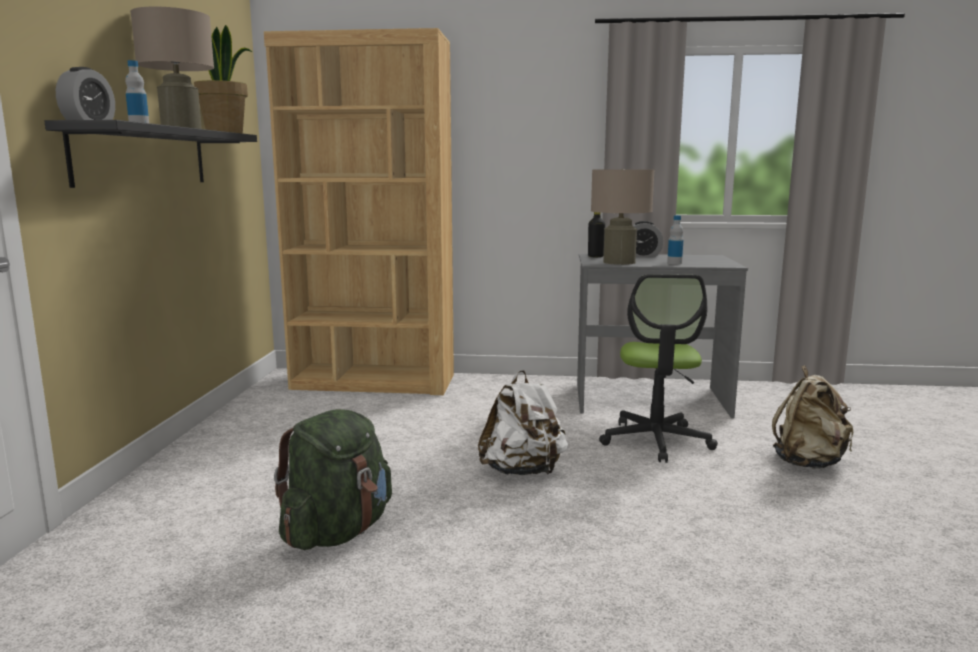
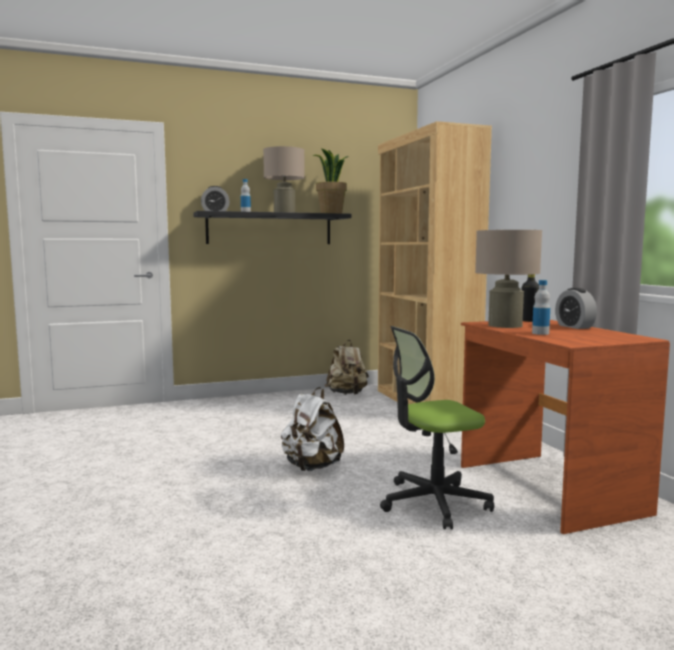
camera: 65 degrees right, 5 degrees down
green backpack [274,409,392,550] -> none
grey desk [577,254,748,418] -> brown desk [461,320,670,534]
beige backpack [772,366,854,469] -> beige backpack moved to [325,340,369,395]

